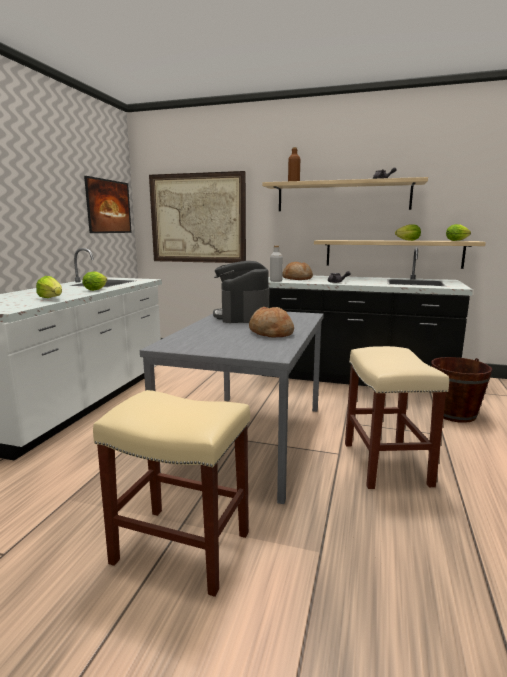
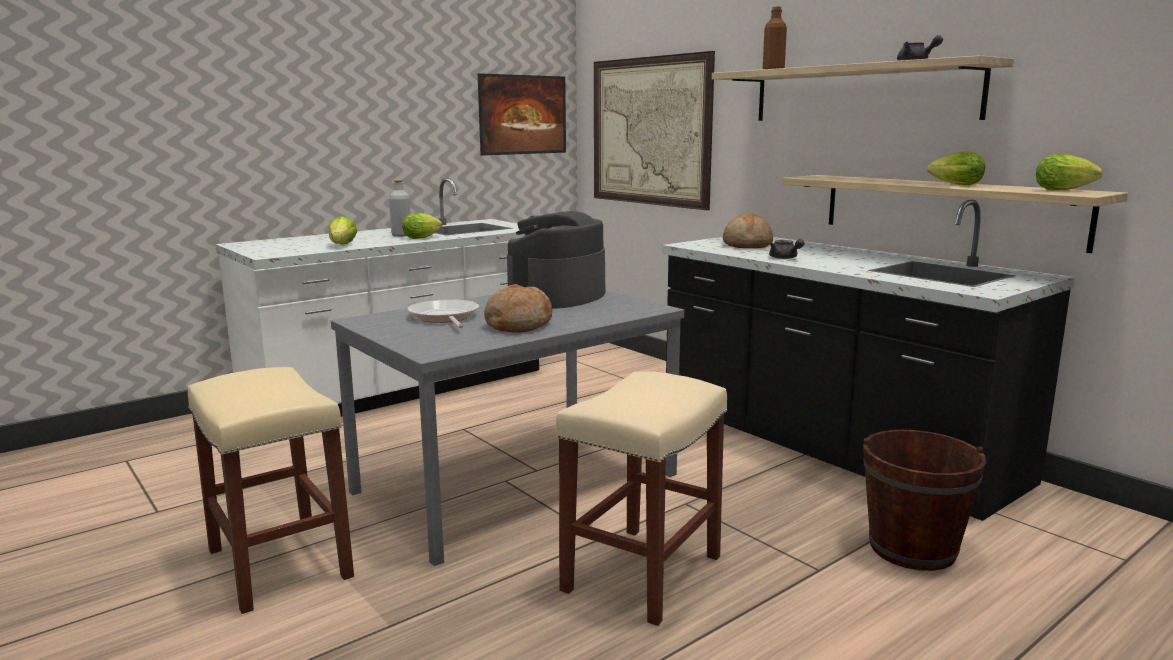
camera: 35 degrees right, 0 degrees up
grey bottle [270,245,283,282] -> grey bottle moved to [389,180,411,237]
none -> frying pan [407,299,479,328]

